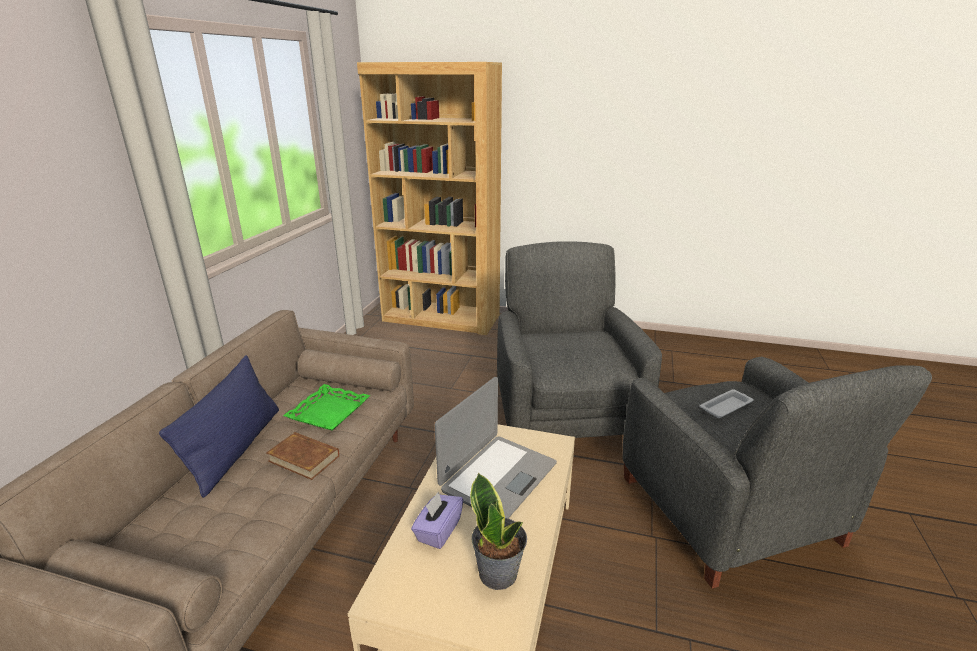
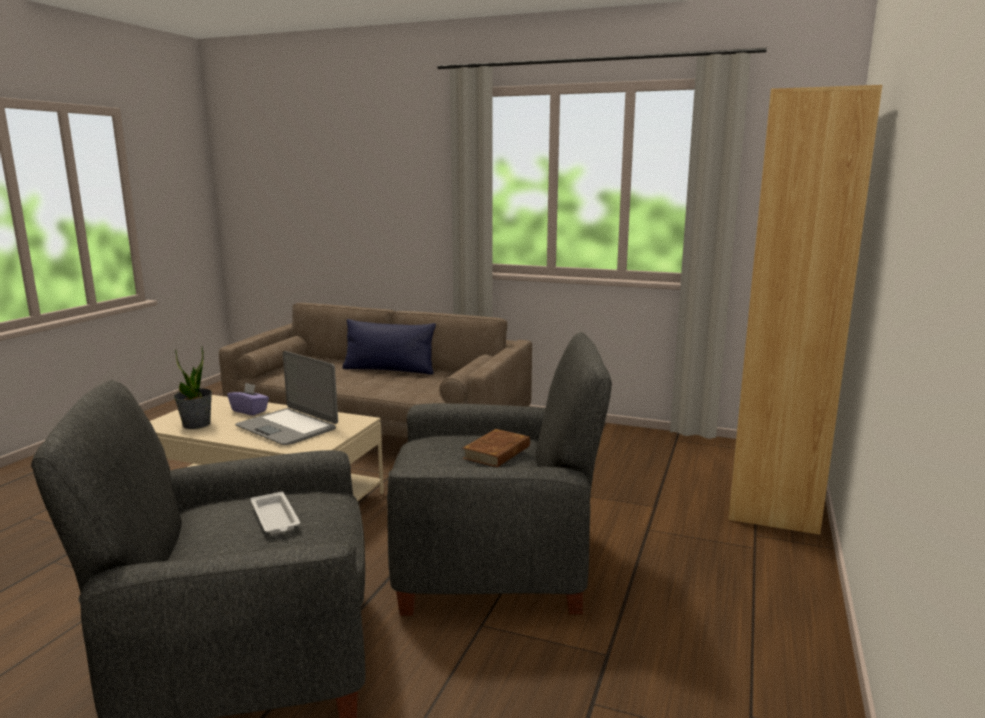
camera: 95 degrees right, 10 degrees down
brown book [266,432,339,480] -> brown book moved to [462,429,530,467]
green tray [283,384,370,431] -> none

